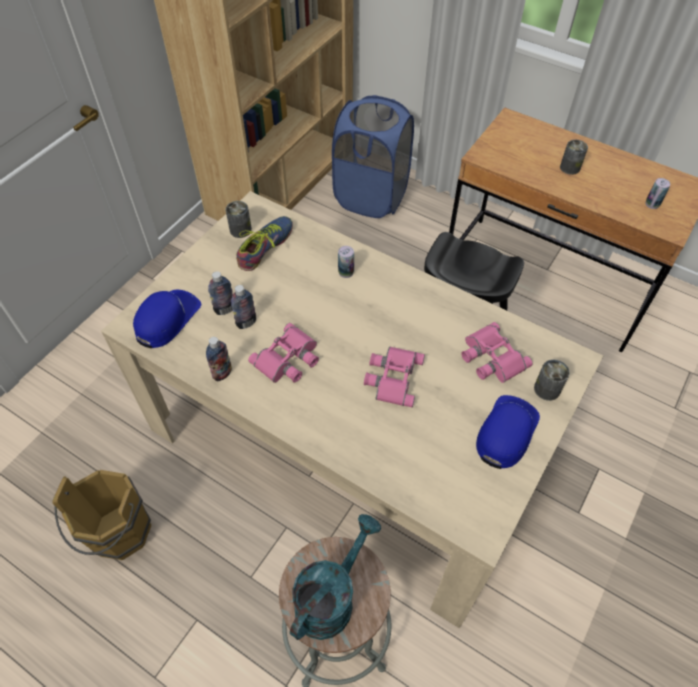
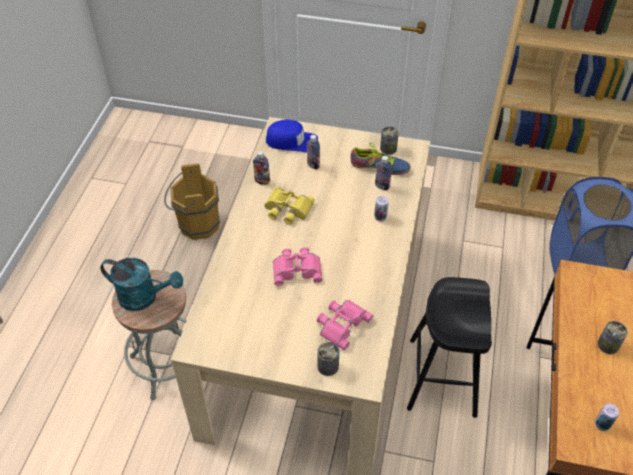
camera: 70 degrees right, 5 degrees down
bottle [231,285,256,329] -> bottle moved to [375,156,392,190]
pink binoculars [248,323,319,383] -> yellow binoculars [264,187,315,224]
blue cap [476,395,540,469] -> none

